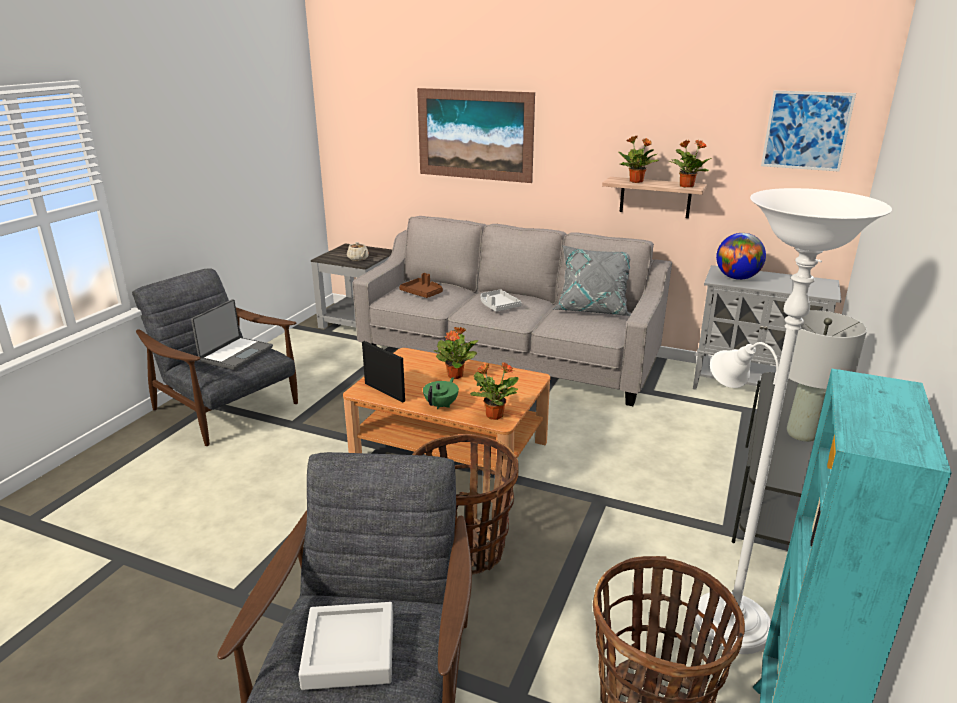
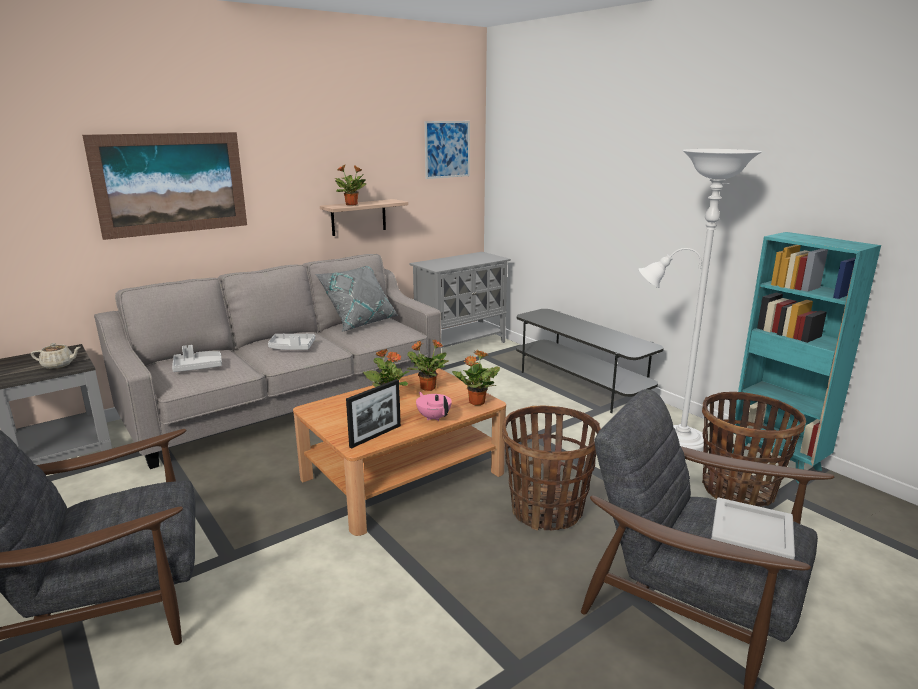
camera: 60 degrees left, 5 degrees down
laptop [191,299,273,370] -> none
picture frame [362,341,405,403] -> picture frame turned 150 degrees clockwise [346,379,401,448]
brown tray [399,273,443,298] -> grey tray [172,345,222,372]
green teapot [423,377,459,409] -> pink teapot [416,392,452,421]
potted plant [669,139,712,188] -> potted plant moved to [407,339,449,391]
globe [716,233,766,280] -> none
grey table lamp [787,310,867,442] -> none

